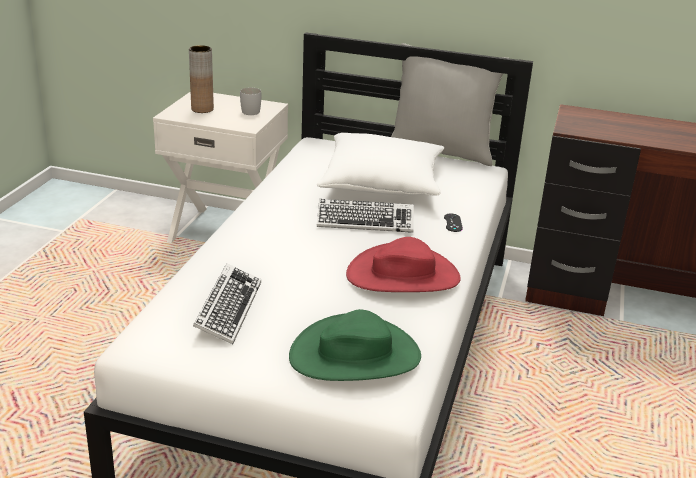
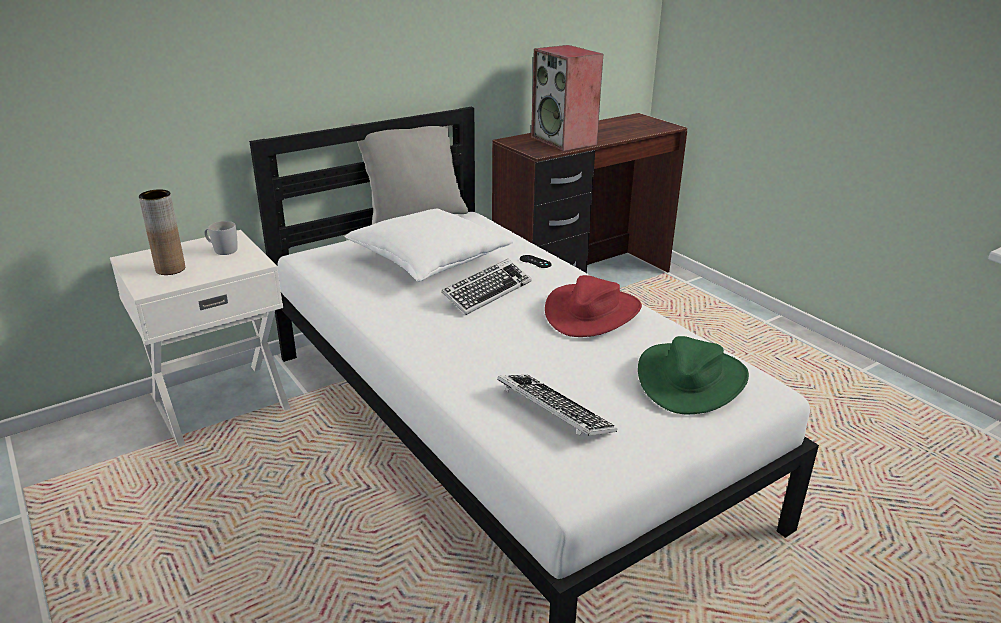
camera: 50 degrees left, 0 degrees up
none -> speaker [531,45,603,151]

